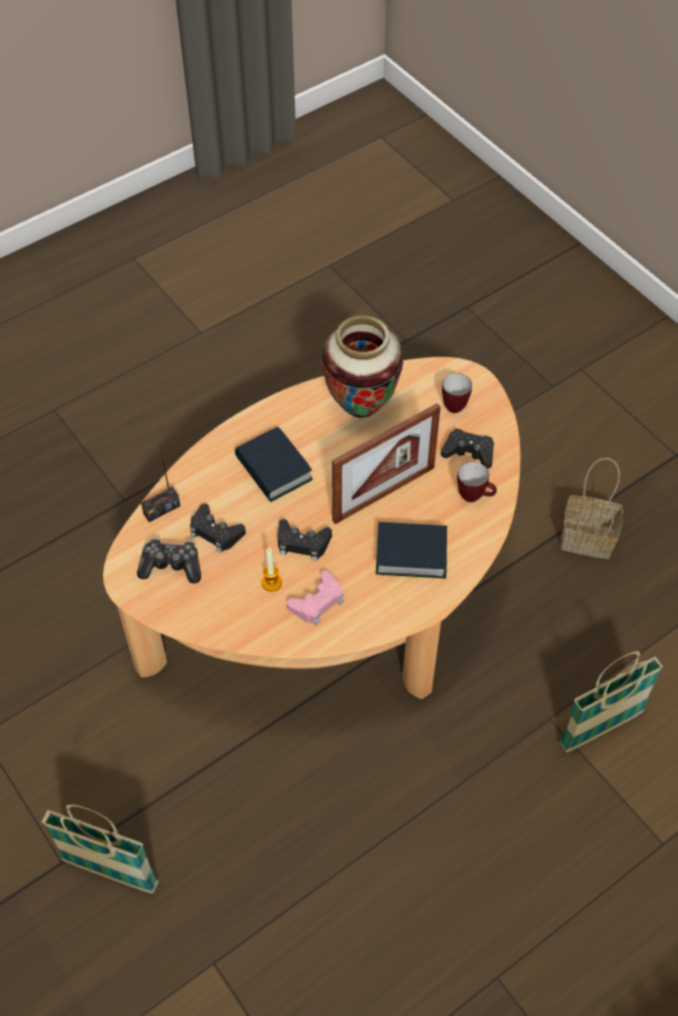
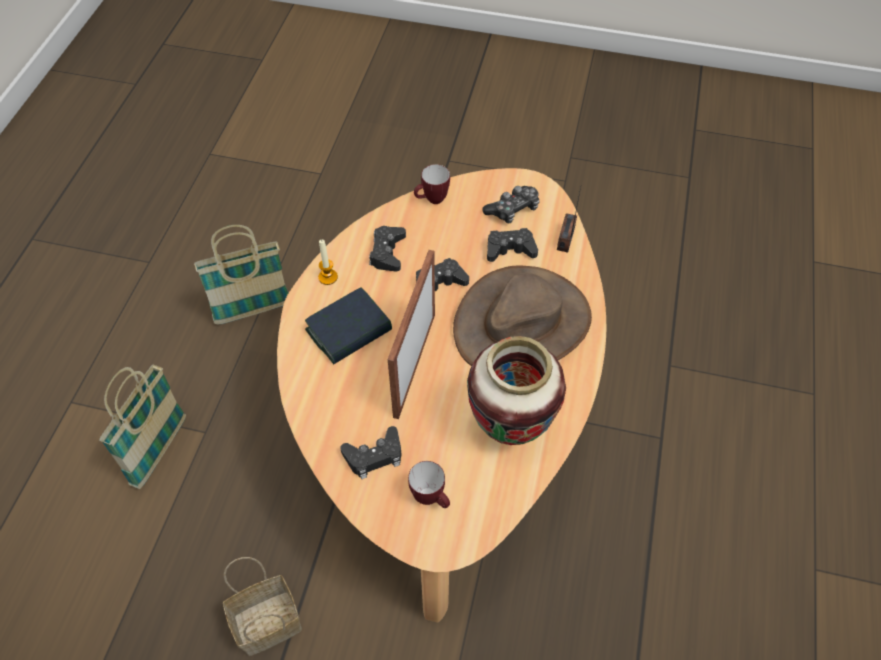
camera: 140 degrees right, 0 degrees up
basket [41,805,159,894] -> basket moved to [194,225,289,324]
book [235,427,313,502] -> brown hat [453,265,592,366]
candle [261,548,282,591] -> candle moved to [318,239,338,285]
pink game controller [287,571,344,625] -> black game controller [369,226,406,272]
mug [457,462,497,502] -> mug moved to [414,164,450,204]

